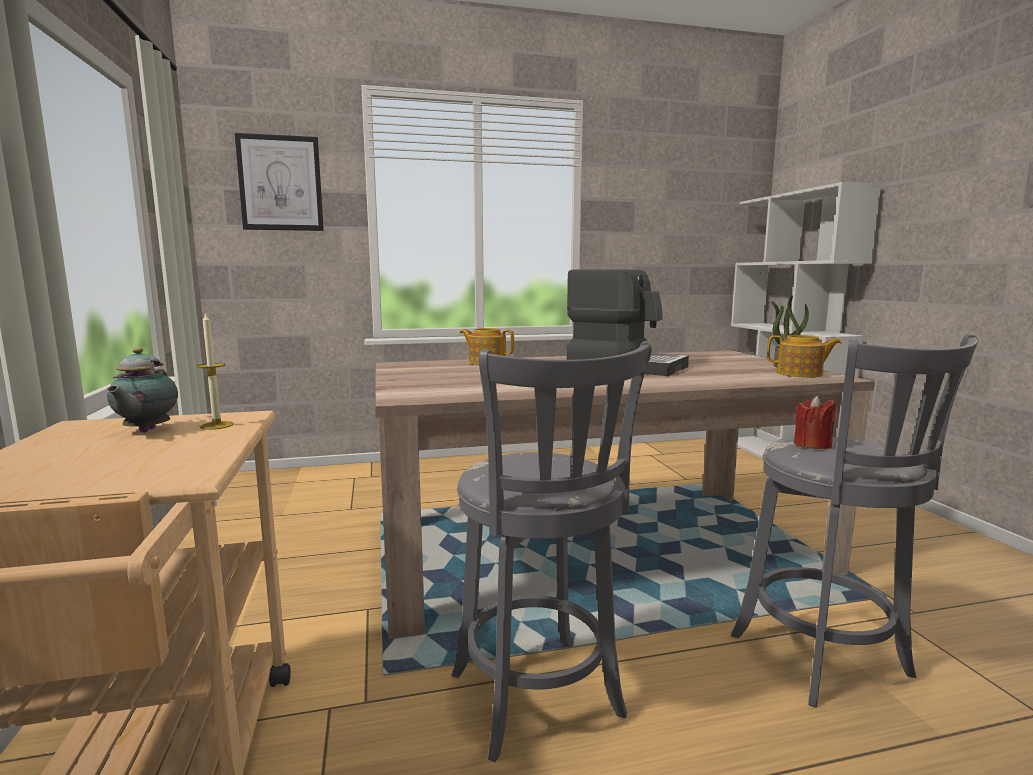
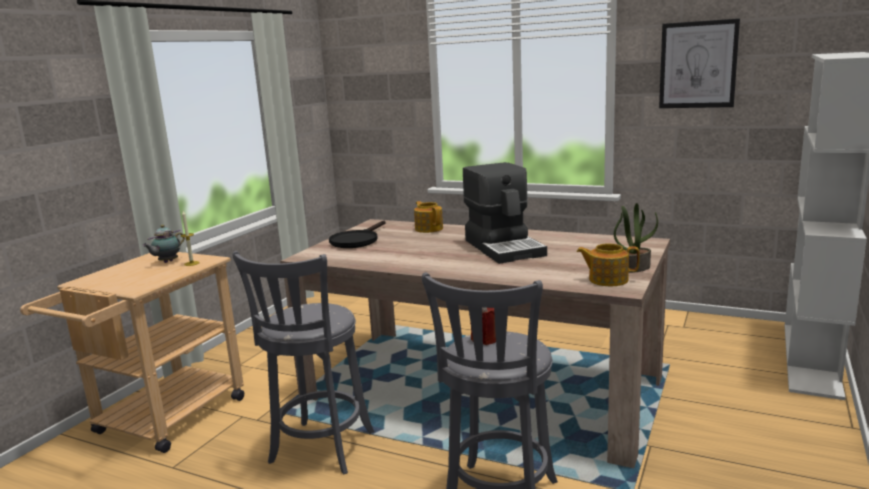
camera: 40 degrees right, 5 degrees up
picture [235,133,324,231] -> picture moved to [659,18,740,108]
teapot [767,335,842,378] -> teapot turned 135 degrees clockwise [577,243,640,286]
none -> black frying pan [329,221,386,248]

